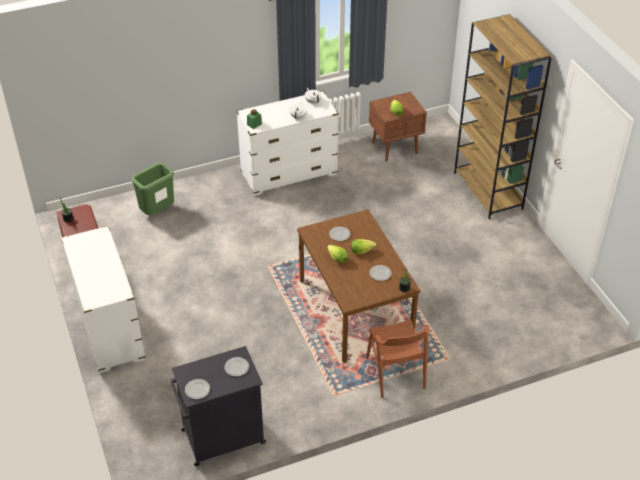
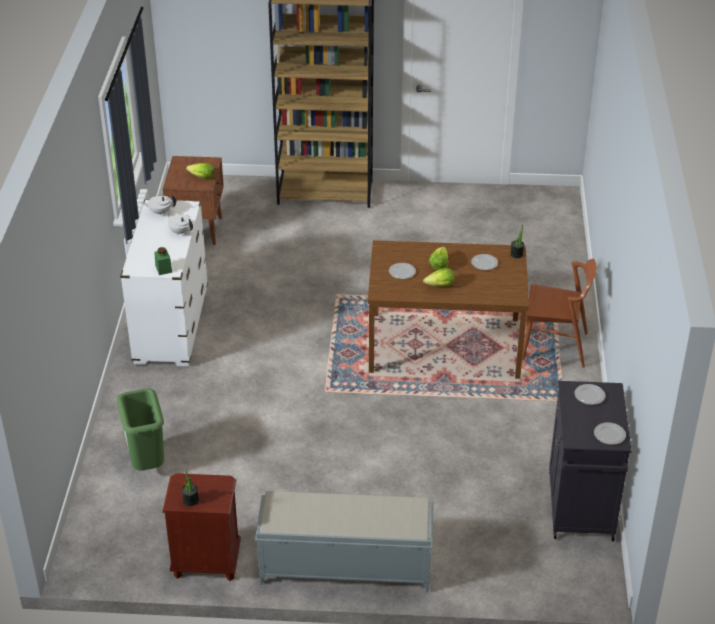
camera: 65 degrees left, 5 degrees down
white dresser [61,226,145,373] -> grey bench [255,491,433,593]

